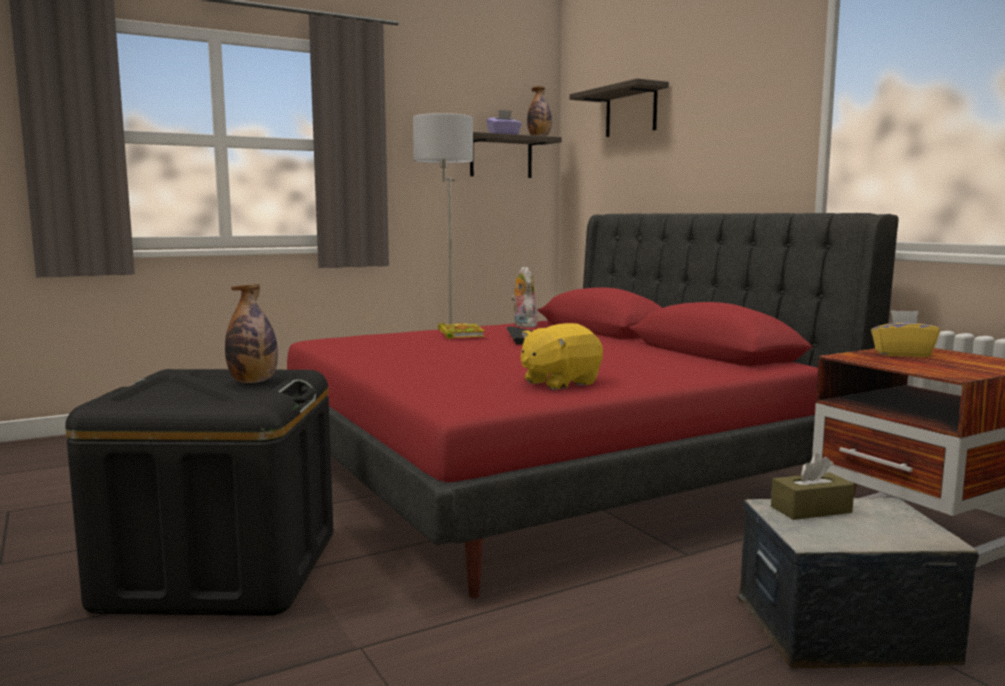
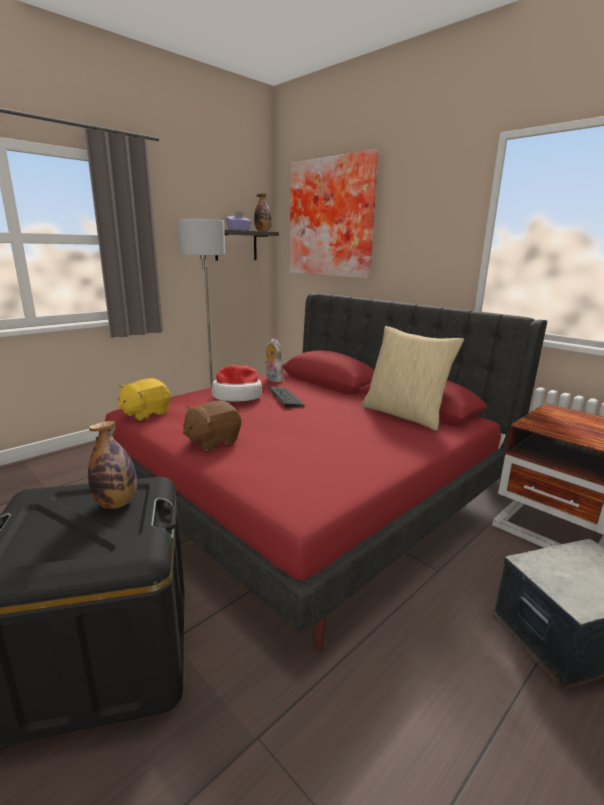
camera: 15 degrees left, 10 degrees up
book [438,323,485,339] -> hat [212,365,262,402]
yellow plush toy [521,323,603,390] -> yellow plush toy moved to [118,378,170,421]
shelf [569,78,669,137] -> picture [290,149,379,279]
brown tissue box [771,453,855,520] -> none
yellow tissue box [871,310,940,357] -> none
none -> brown plush toy [183,400,241,451]
none -> beige pillow [361,326,464,431]

